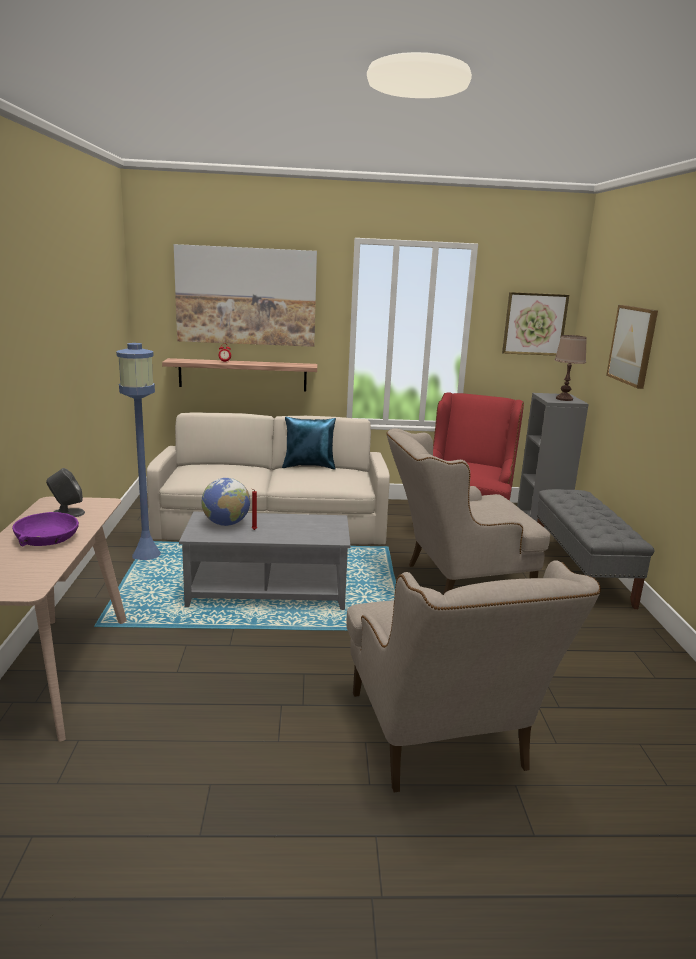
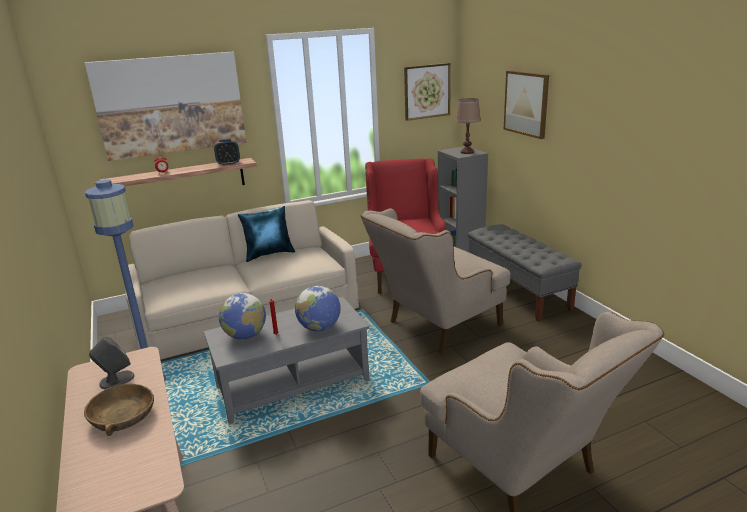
camera: 20 degrees left, 5 degrees up
purple bowl [12,512,79,546] -> brown bowl [84,384,154,436]
none -> alarm clock [214,138,240,166]
none -> globe [295,286,341,331]

